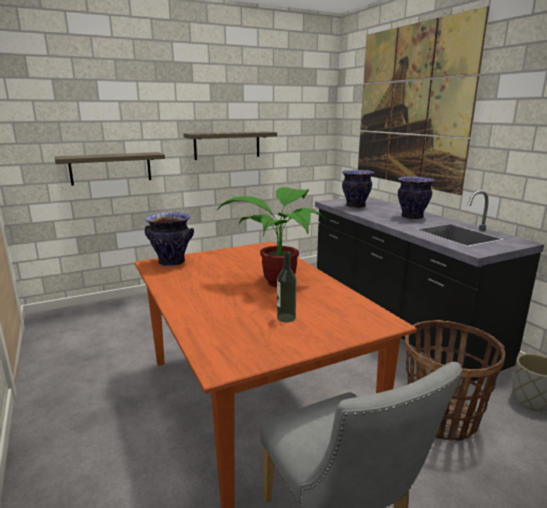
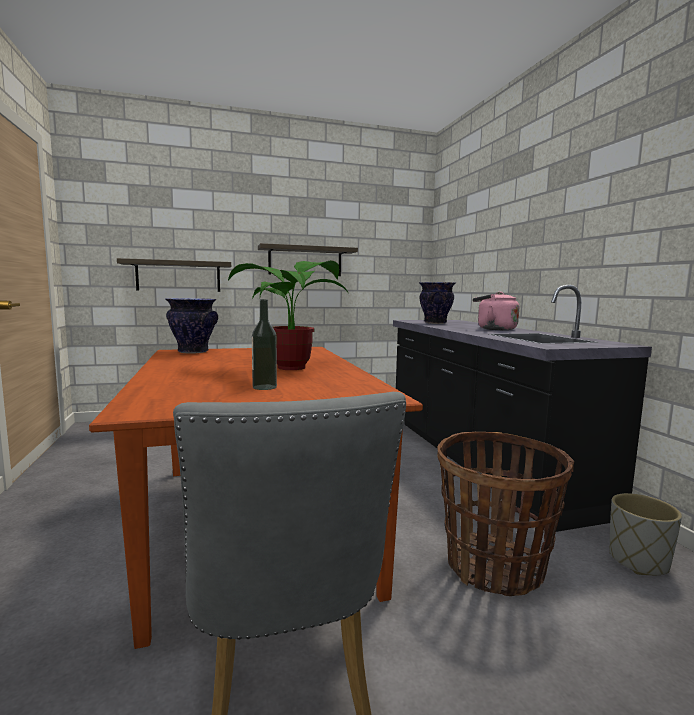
camera: 10 degrees right, 10 degrees down
picture [358,6,489,195] -> none
vase [398,176,435,220] -> pink kettle [473,292,519,330]

